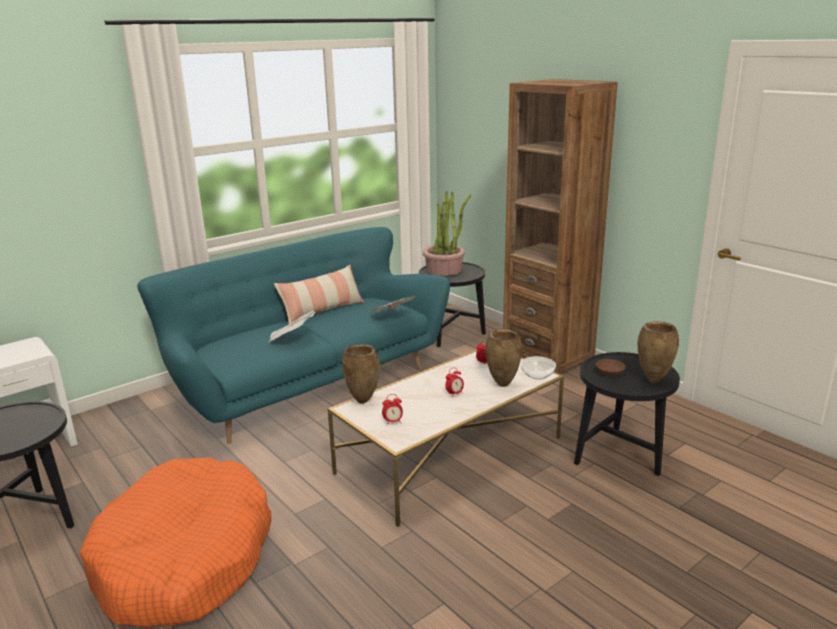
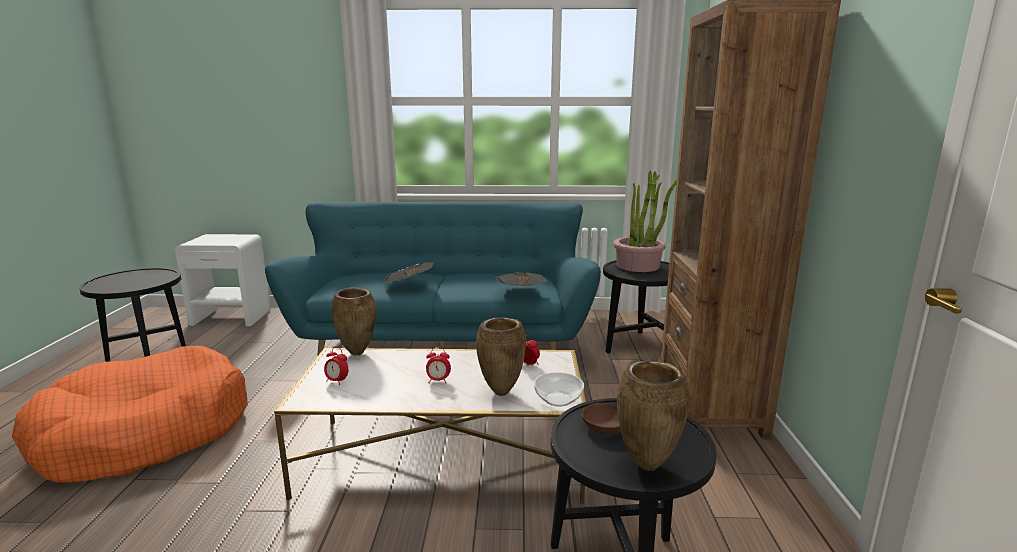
camera: 40 degrees right, 5 degrees down
pillow [274,265,364,323] -> none

